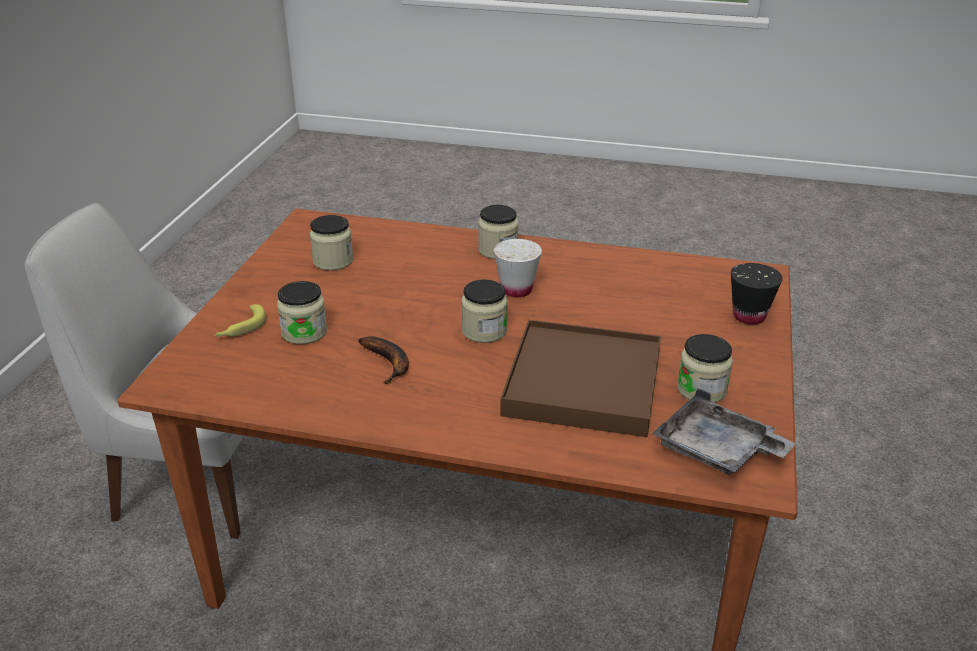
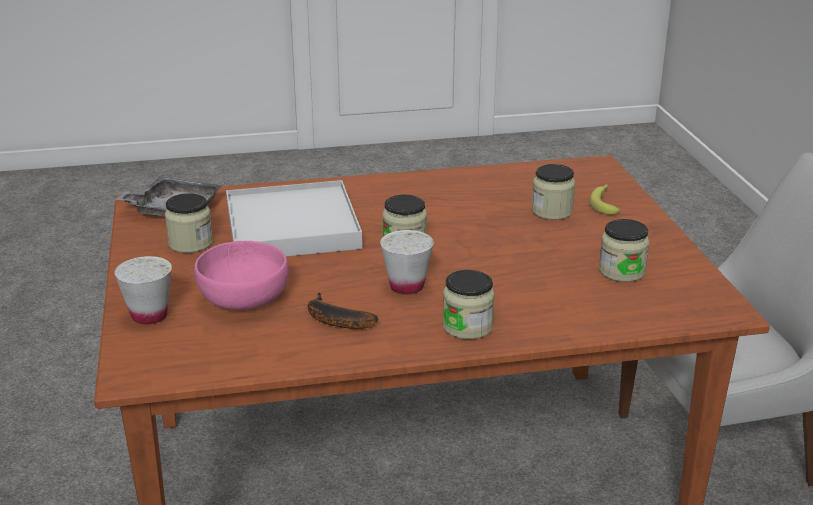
camera: 155 degrees right, 5 degrees down
banana [358,336,409,384] -> banana moved to [308,292,378,329]
brown tray [500,320,661,437] -> white tray [226,180,362,256]
black cup [731,263,783,324] -> white cup [114,256,172,325]
none -> pink bowl [194,241,289,310]

